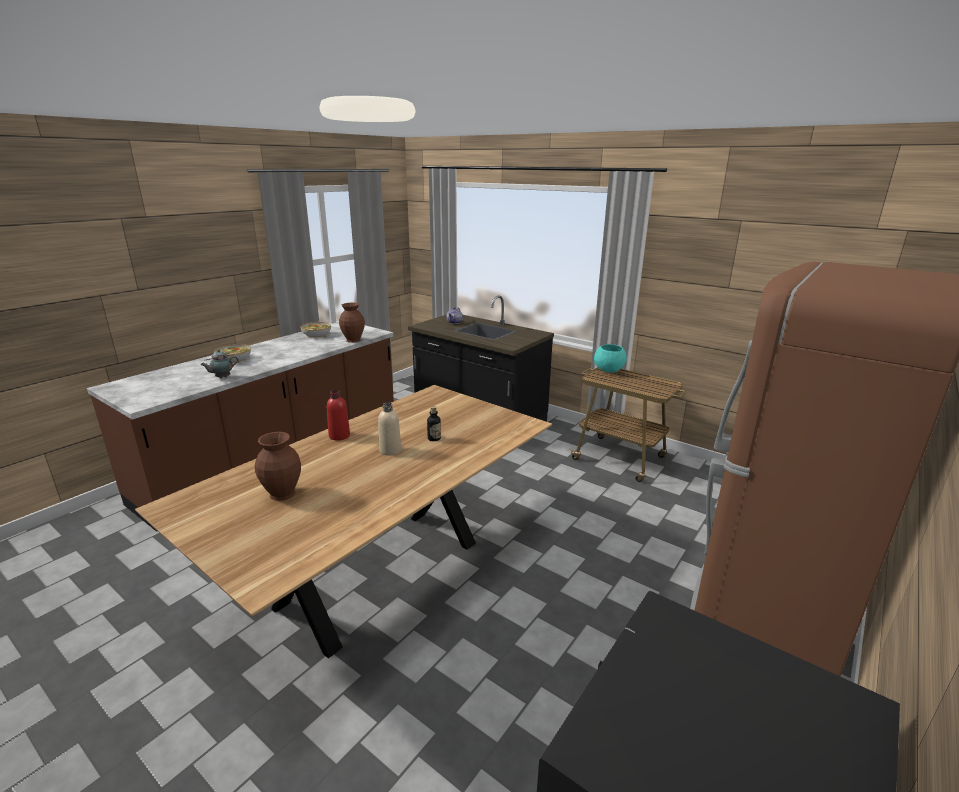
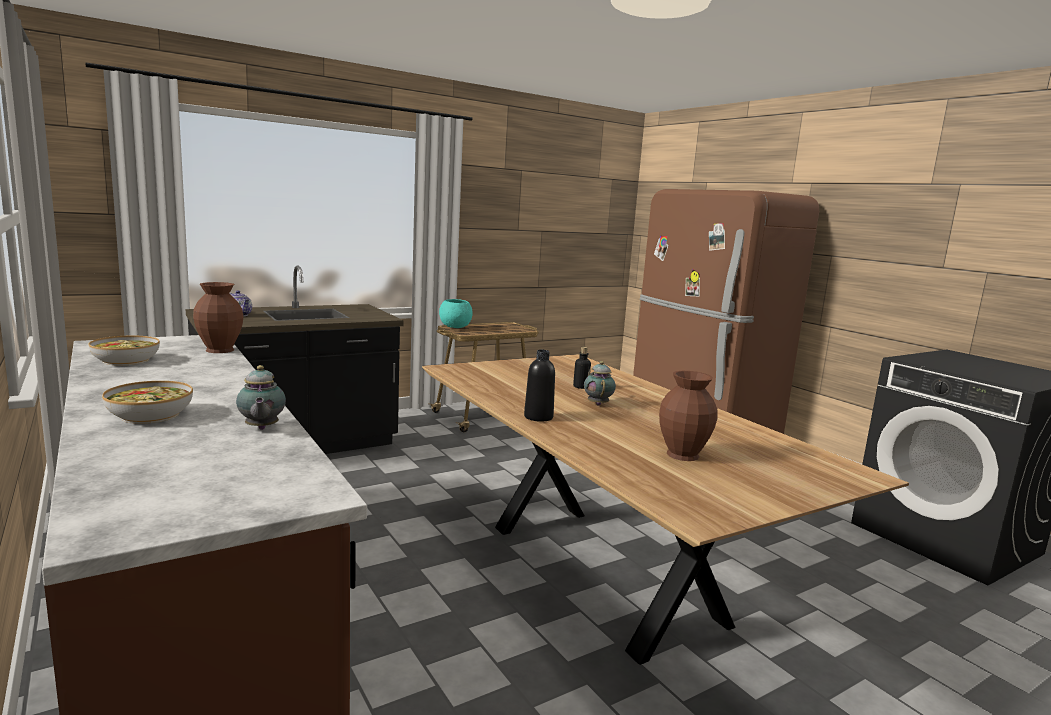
camera: 70 degrees left, 10 degrees down
red bottle [327,390,350,440] -> black bottle [524,350,555,422]
beige bottle [378,402,401,456] -> teapot [584,361,616,406]

